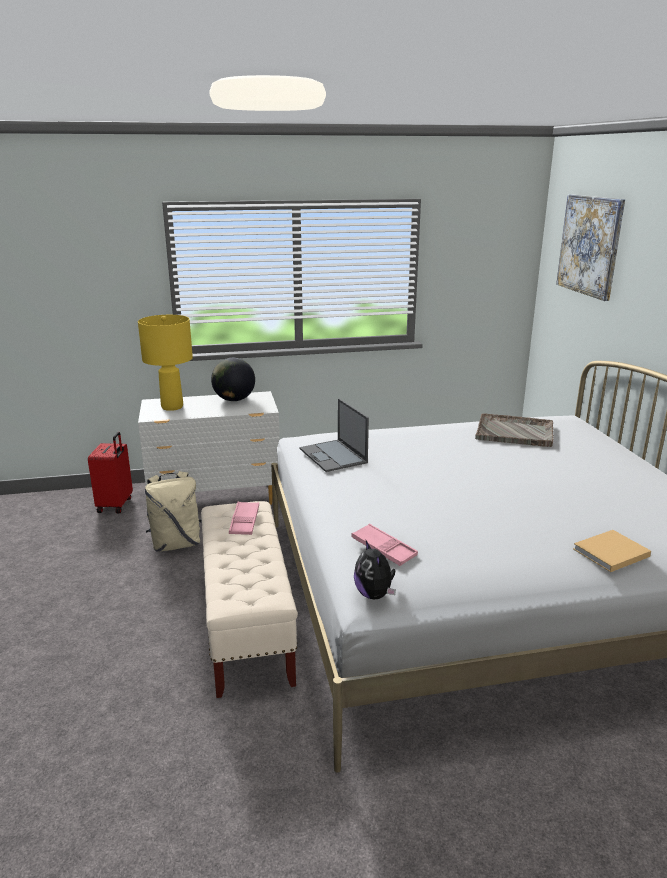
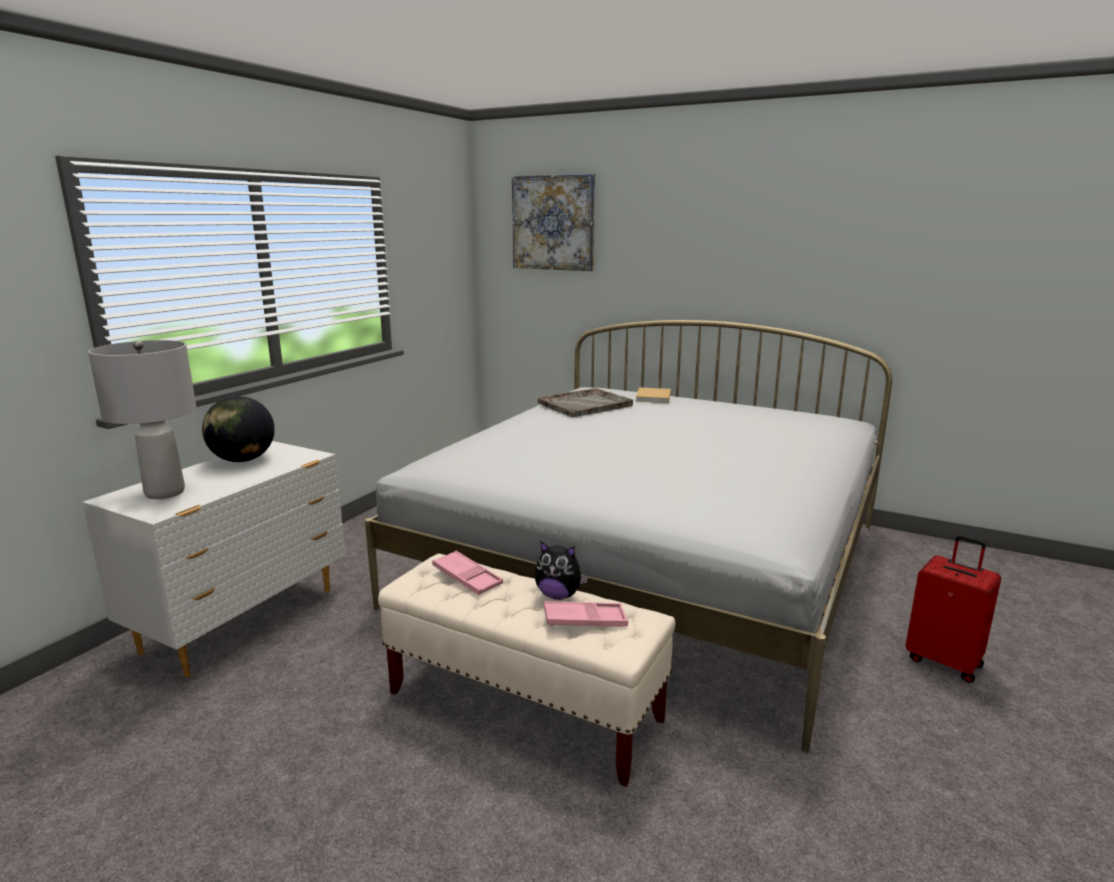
camera: 50 degrees left, 5 degrees down
red suitcase [88,432,133,513] -> red suitcase moved to [905,535,1001,683]
yellow table lamp [138,315,193,411] -> grey table lamp [88,340,196,499]
beige backpack [145,471,202,552] -> none
laptop [299,398,369,472] -> none
pink tray [351,524,418,566] -> pink tray moved to [544,601,628,626]
plush toy [354,541,396,599] -> plush toy moved to [535,541,588,600]
beige book [573,530,651,572] -> beige book moved to [636,387,671,403]

